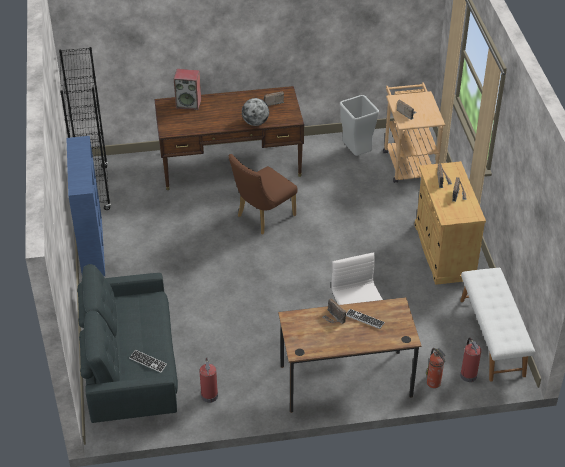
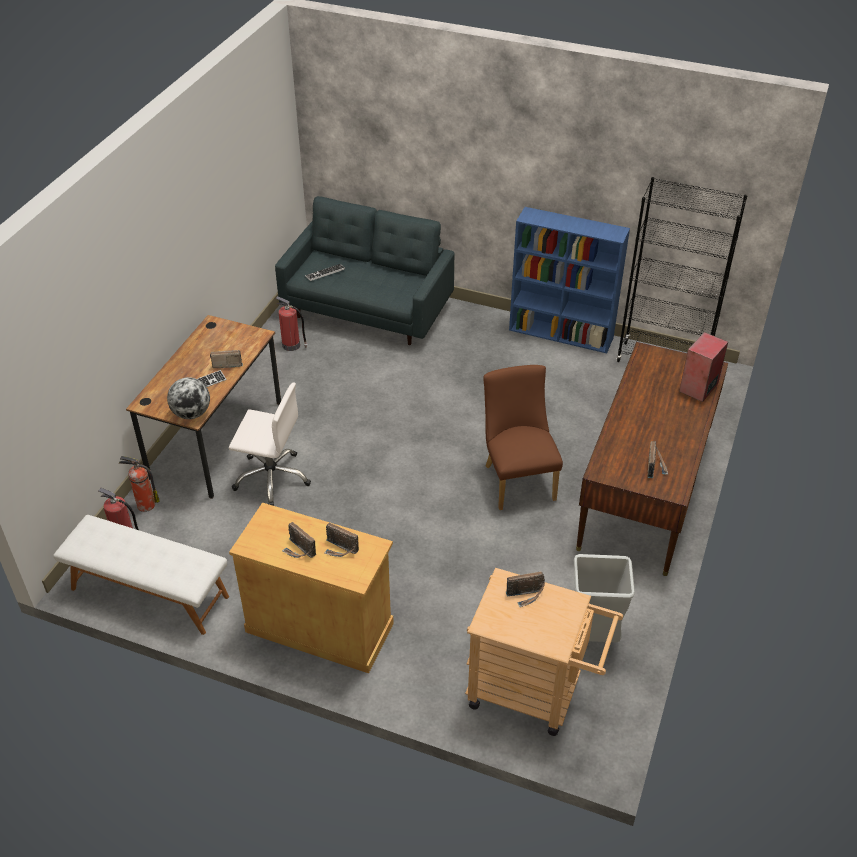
camera: 120 degrees right, 0 degrees up
globe [242,98,269,126] -> globe moved to [167,377,210,419]

